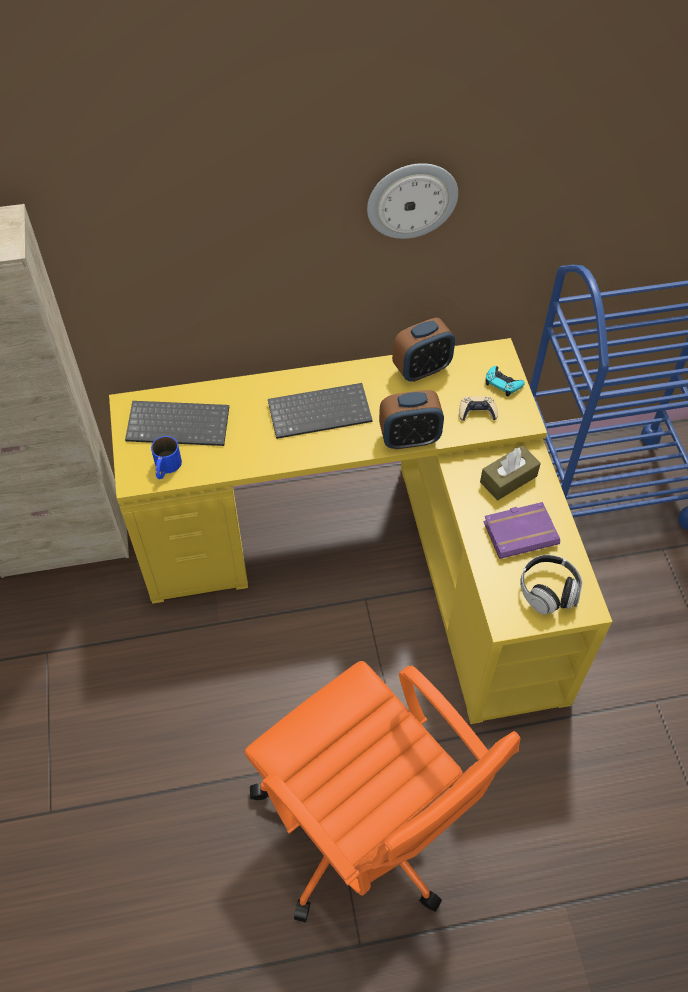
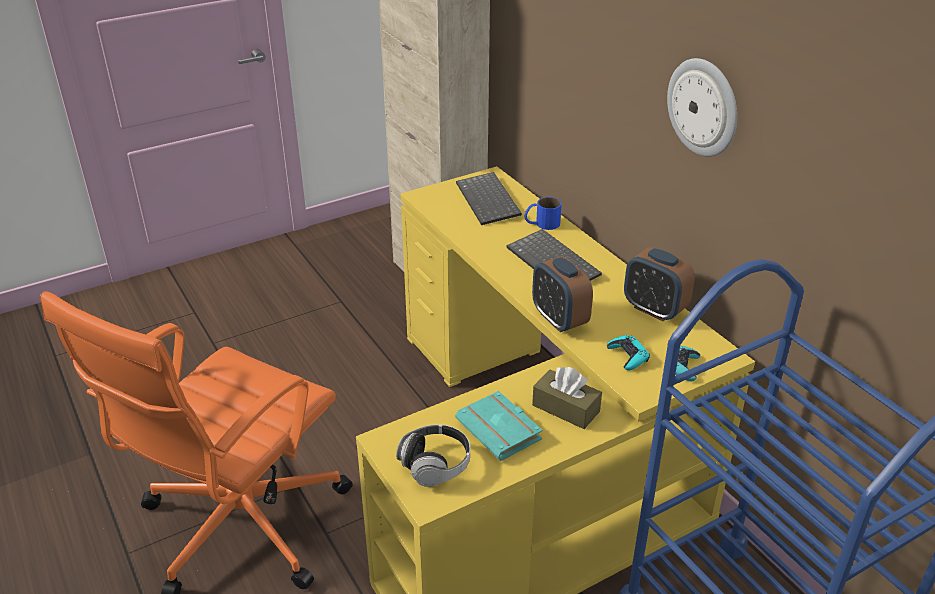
camera: 70 degrees right, 20 degrees down
blue mug [151,436,182,479] -> blue mug moved to [525,197,562,230]
beige game controller [459,396,498,421] -> turquoise game controller [607,335,650,371]
purple book [483,502,560,559] -> turquoise book [455,391,543,461]

